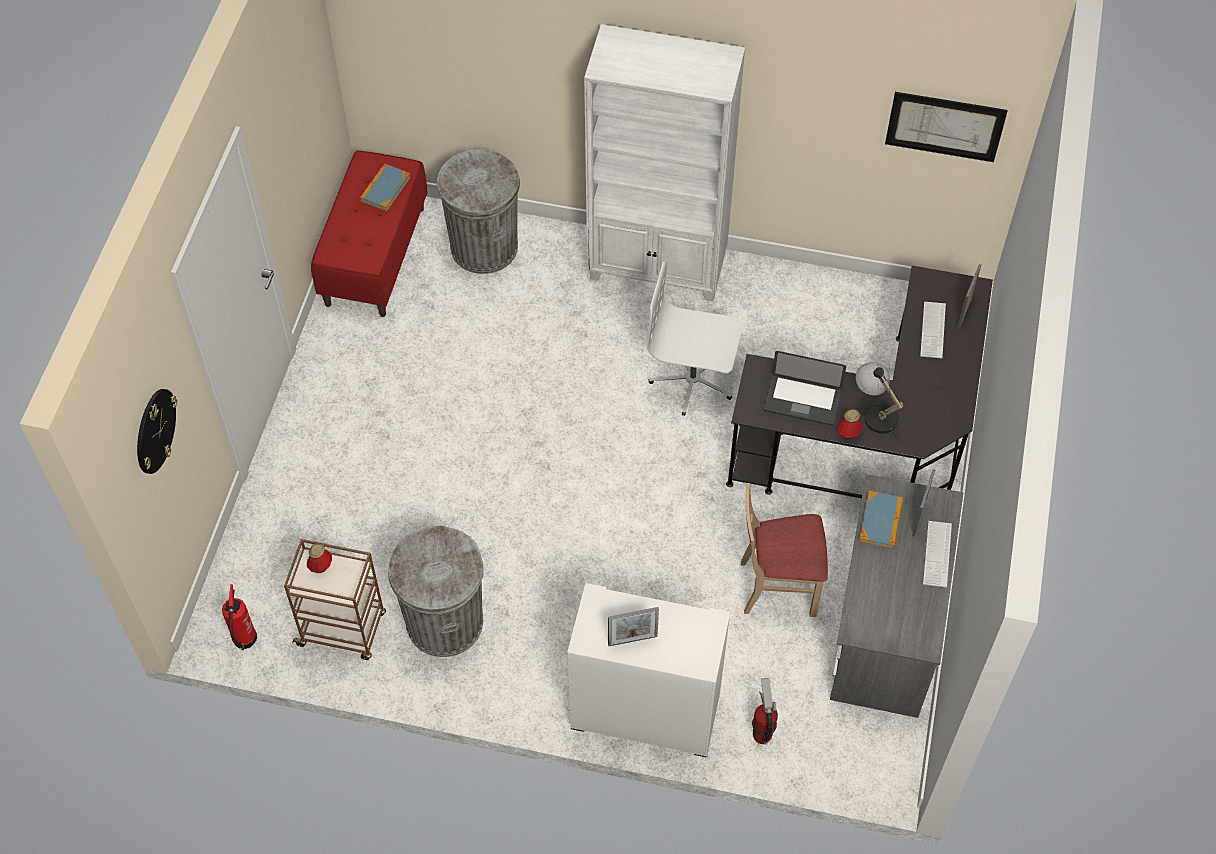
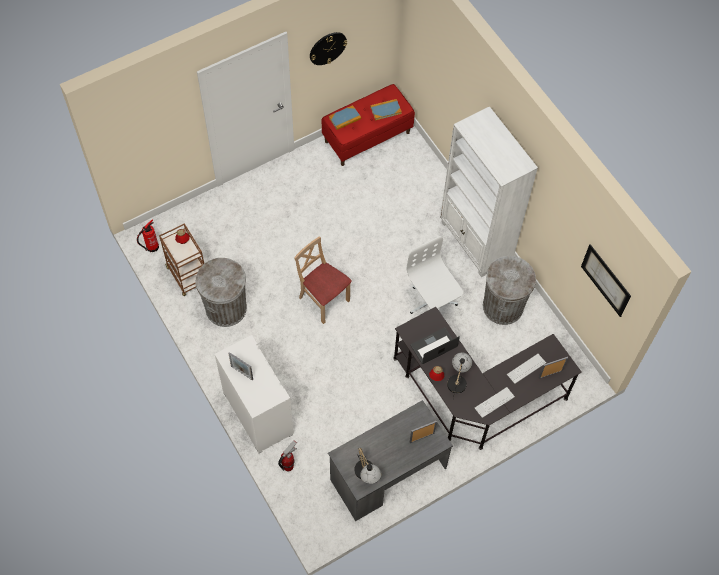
camera: 45 degrees right, 5 degrees up
wall clock [137,389,177,474] -> wall clock moved to [310,32,347,65]
grey trash can [436,149,520,274] -> grey trash can moved to [483,256,536,325]
beige chair [741,483,828,617] -> beige chair moved to [294,236,352,324]
laptop [764,351,846,425] -> laptop turned 90 degrees clockwise [411,327,460,364]
book [859,491,903,549] -> book moved to [329,105,361,130]
keyboard [923,521,952,588] -> keyboard moved to [475,387,515,418]
none -> table lamp [354,448,381,484]

